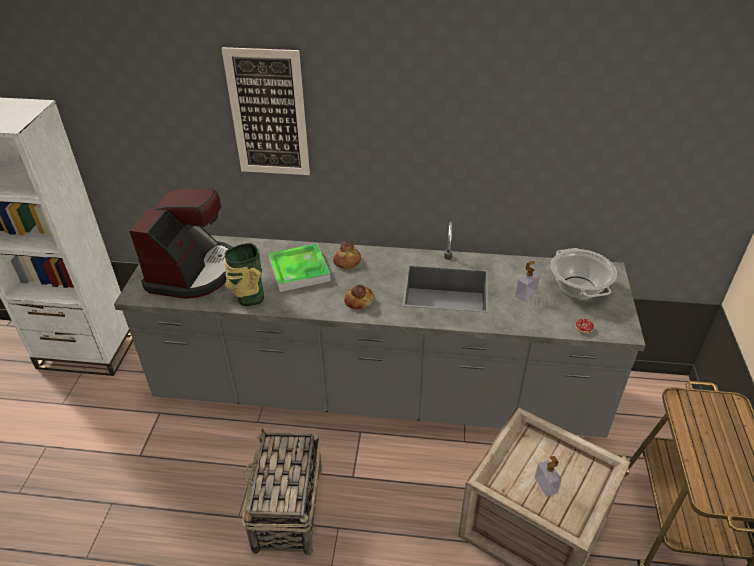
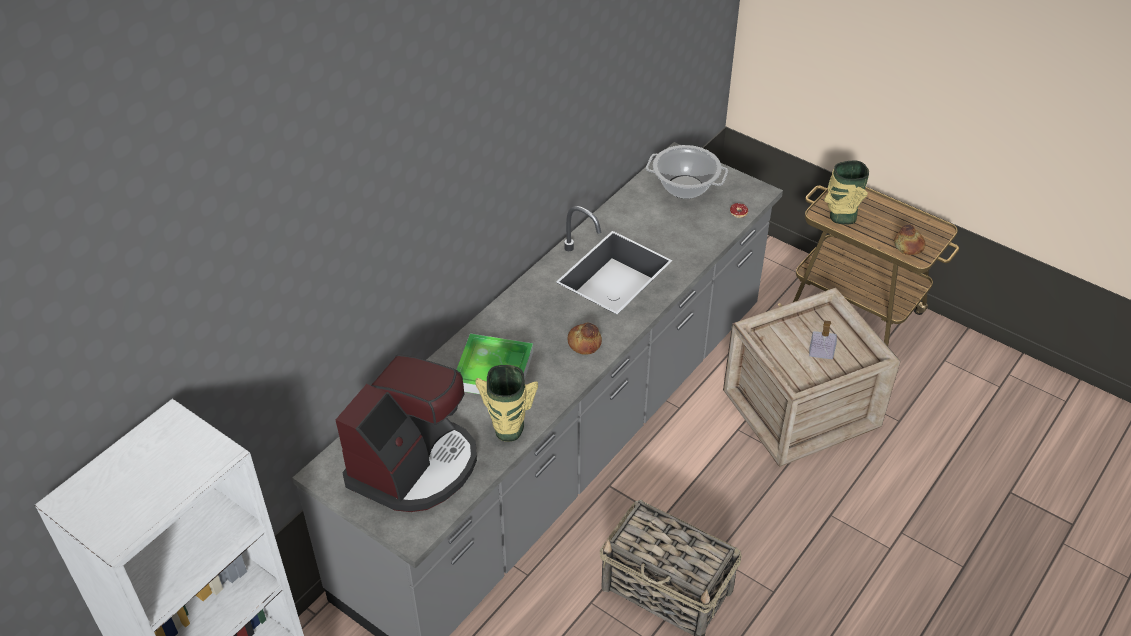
camera: 60 degrees left, 5 degrees up
coffee machine [129,188,232,299] -> coffee machine turned 75 degrees clockwise [336,354,477,512]
picture [221,47,310,175] -> none
bread [333,242,361,269] -> bread moved to [894,224,925,255]
soap dispenser [515,261,540,301] -> none
none -> vase [824,160,869,224]

